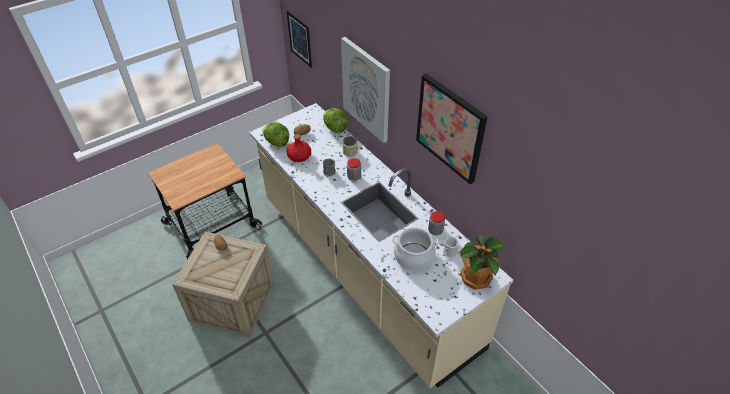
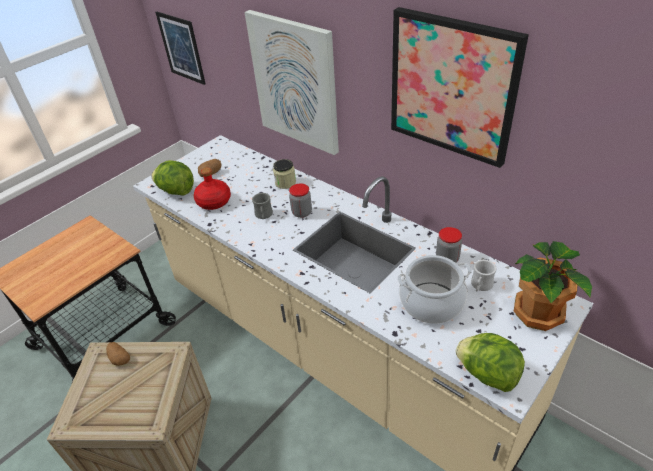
camera: 10 degrees left, 5 degrees down
lettuce [323,108,348,133] -> lettuce moved to [455,333,525,392]

